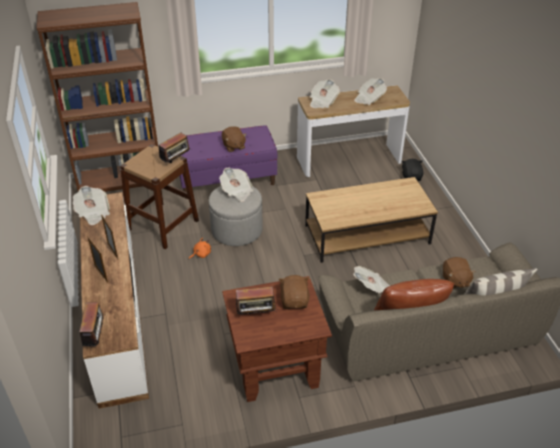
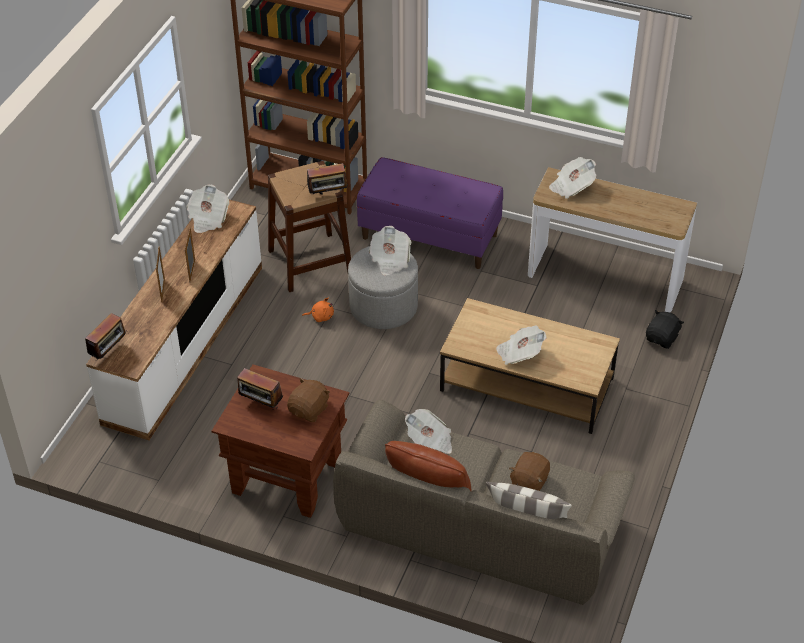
camera: 35 degrees right, 5 degrees up
brown plush toy [222,126,247,152] -> none
newspaper [354,78,387,105] -> newspaper moved to [496,325,546,365]

